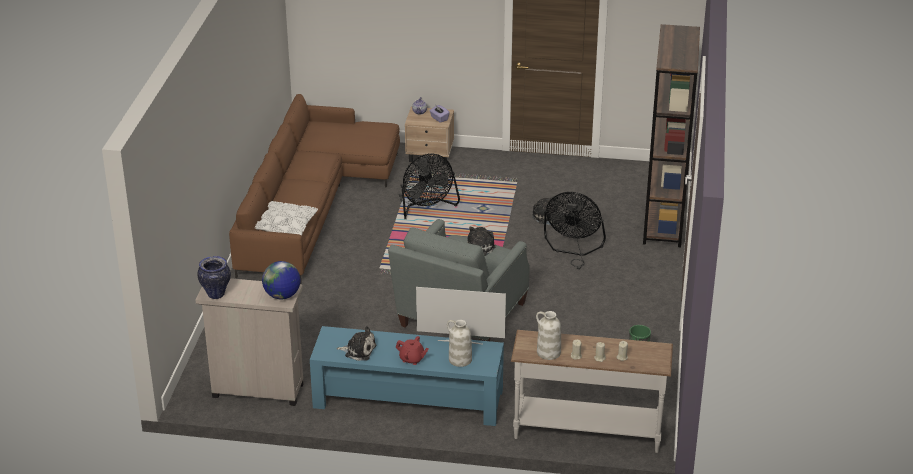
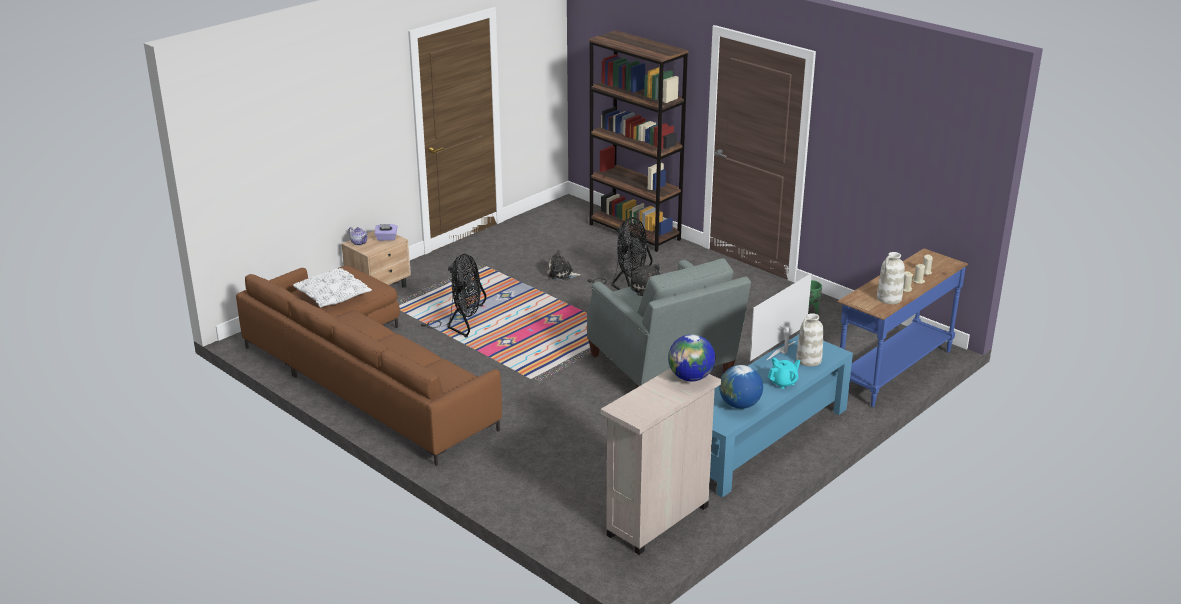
camera: 55 degrees left, 5 degrees down
vase [198,256,231,299] -> none
white pillow [255,201,318,236] -> white pillow moved to [293,268,372,307]
plush toy [336,326,377,361] -> globe [719,365,763,409]
red teapot [396,336,429,365] -> turquoise teapot [768,358,800,389]
white console table [511,330,673,453] -> blue console table [837,248,968,407]
black fan [544,192,606,270] -> black fan turned 150 degrees clockwise [587,217,653,290]

